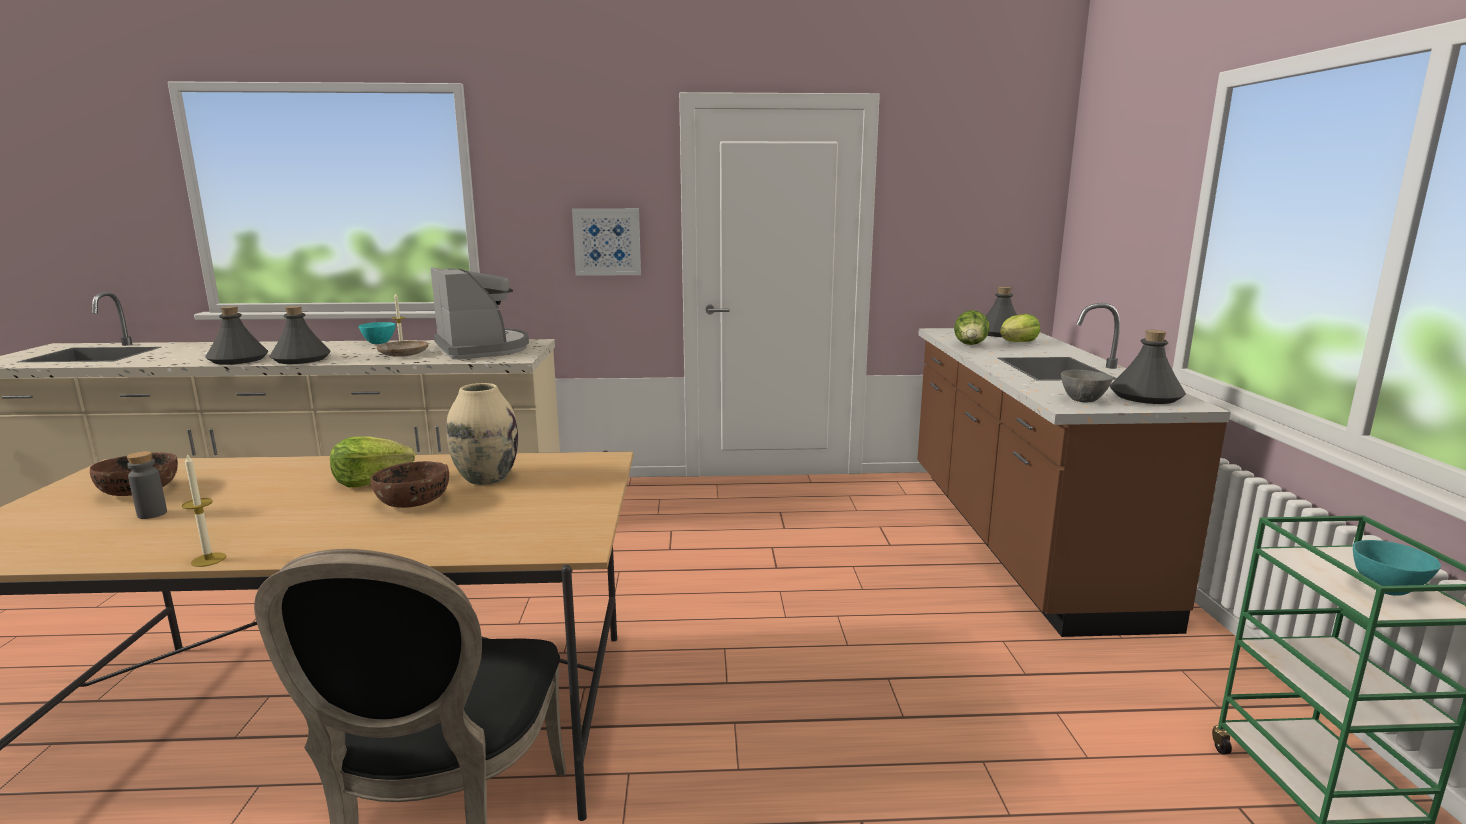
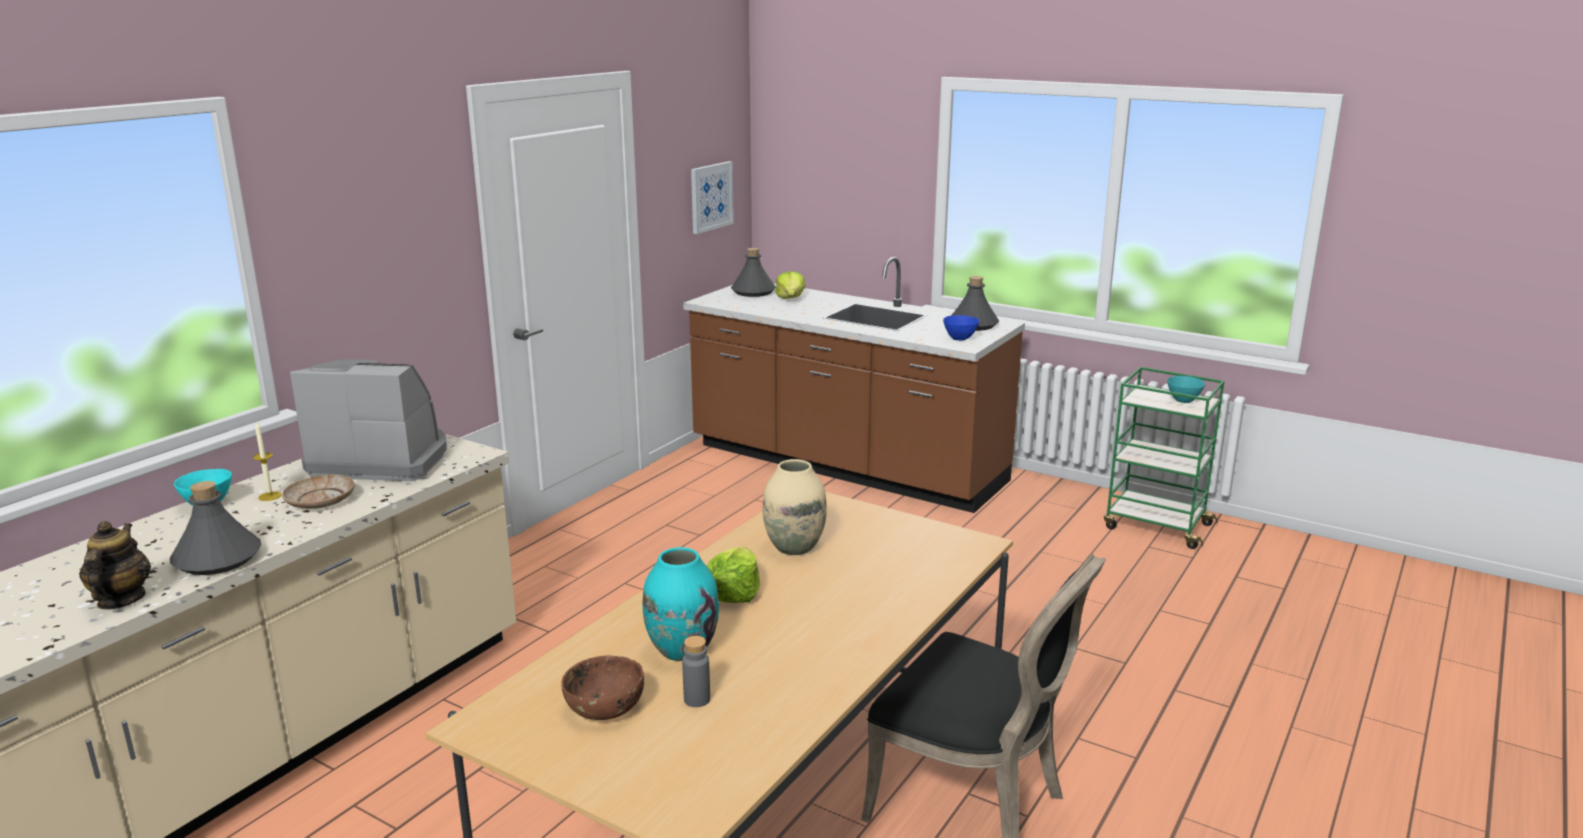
camera: 55 degrees left, 5 degrees up
candle [182,453,226,567] -> none
grey bottle [205,306,268,365] -> teapot [79,521,151,610]
brown bowl [371,461,449,508] -> none
picture [572,208,641,276] -> picture moved to [691,161,734,234]
lettuce [954,310,990,345] -> none
grey bowl [1061,370,1113,402] -> blue bowl [943,315,980,341]
none -> turquoise vase [643,547,719,661]

